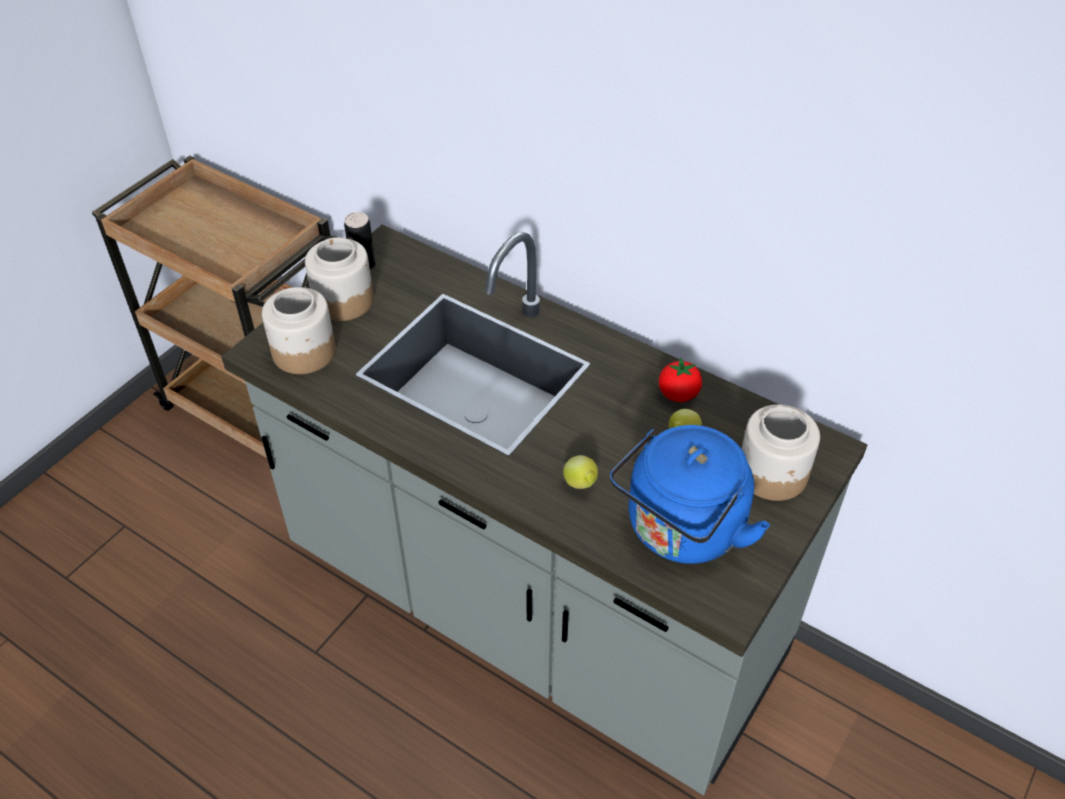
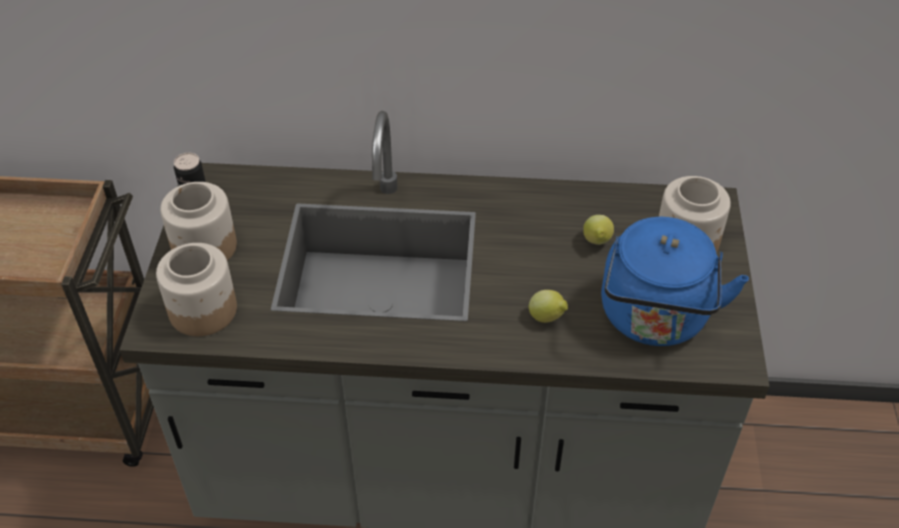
camera: 30 degrees left, 0 degrees up
tomato [659,358,702,402] -> none

